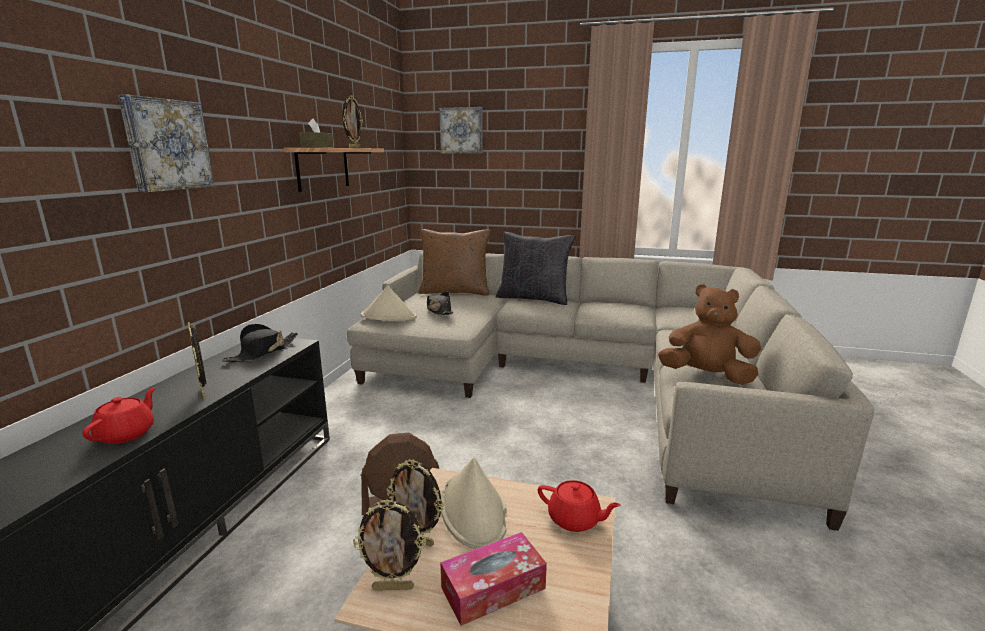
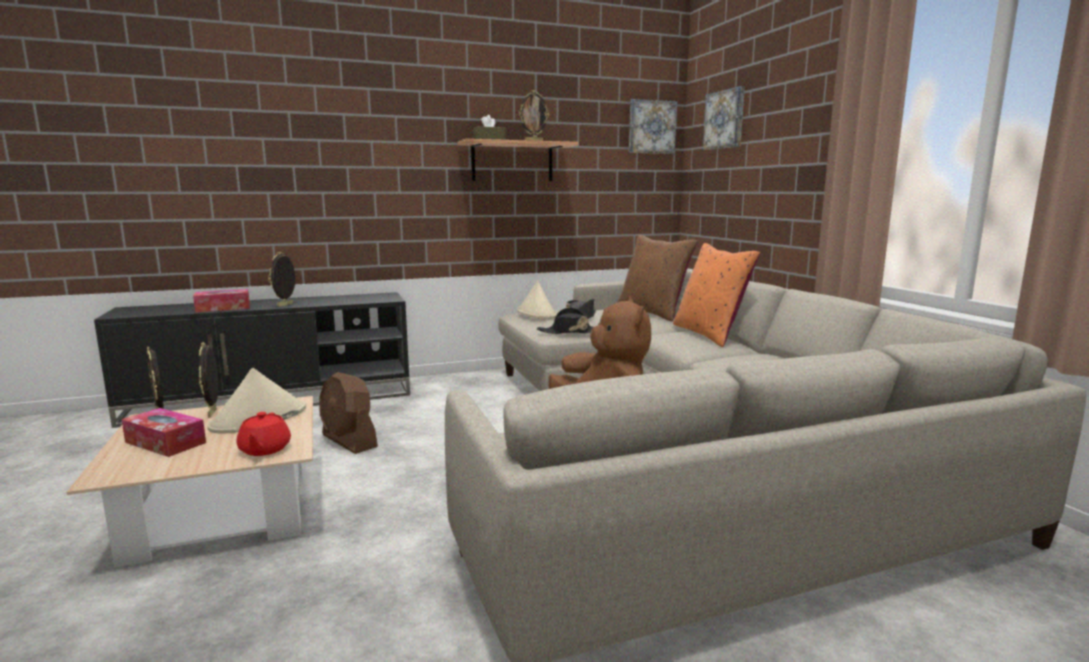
camera: 55 degrees right, 5 degrees down
red teapot [82,387,156,444] -> tissue box [193,289,250,312]
picture [118,94,215,192] -> picture moved to [629,99,677,154]
black hat [222,324,298,362] -> black hat moved to [537,308,593,334]
black pillow [496,232,575,305] -> orange pillow [673,243,761,347]

